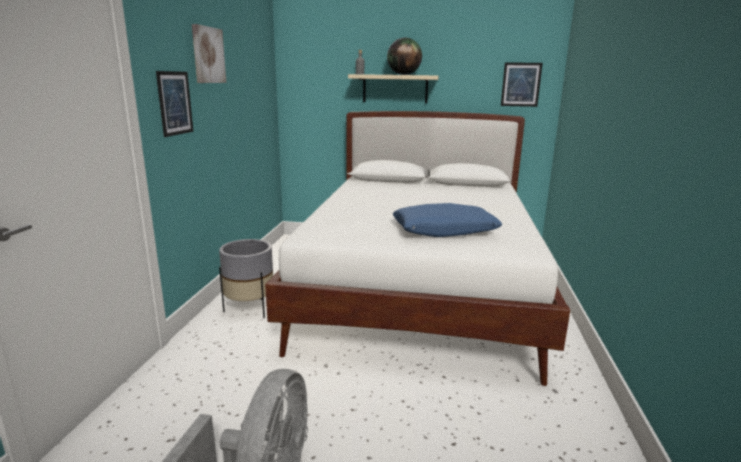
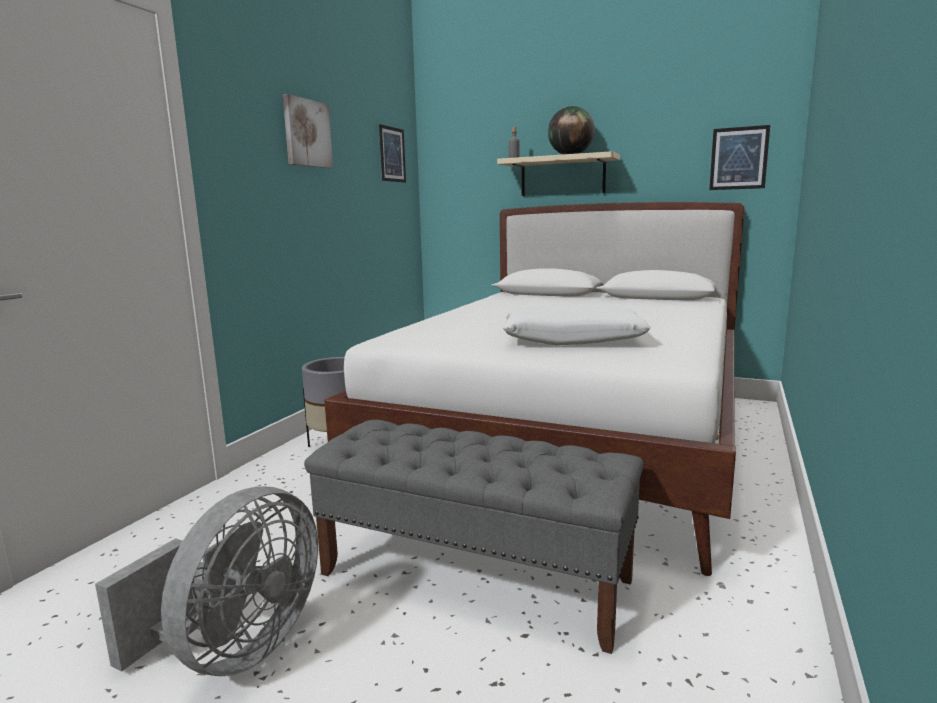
camera: 15 degrees right, 5 degrees down
picture [156,71,194,137] -> picture moved to [379,124,406,182]
blue pillow [393,203,502,237] -> white pillow [503,304,651,346]
none -> grey bench [304,420,644,654]

